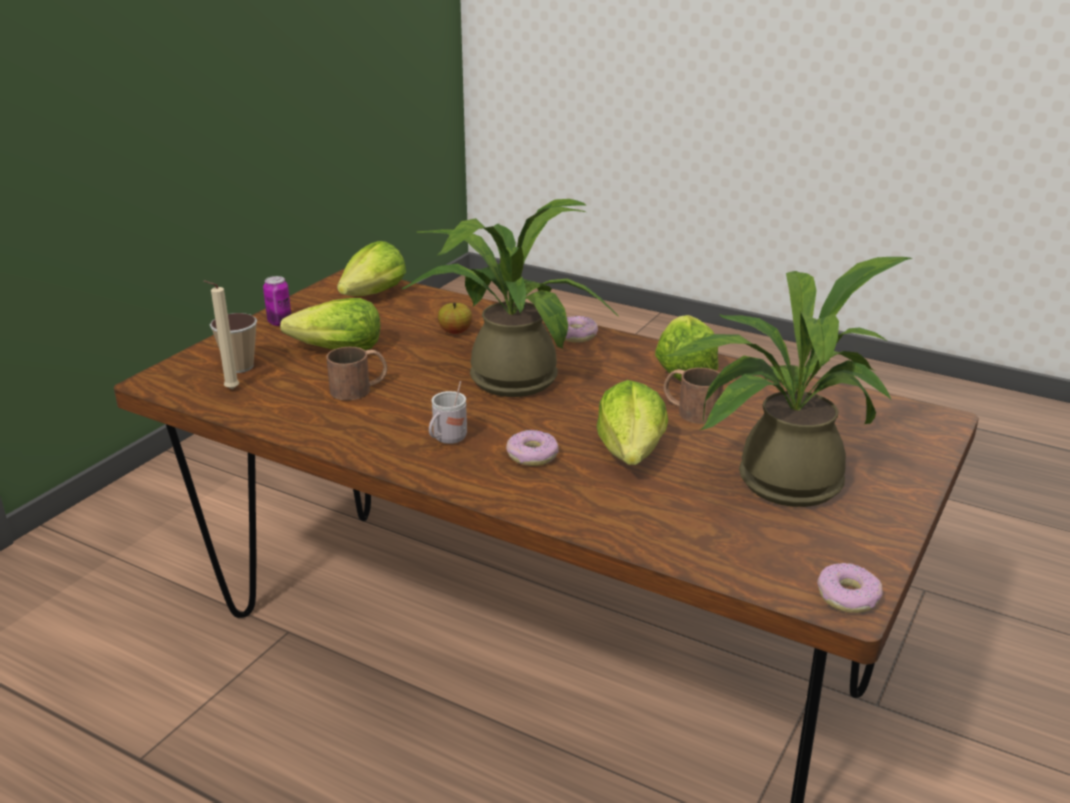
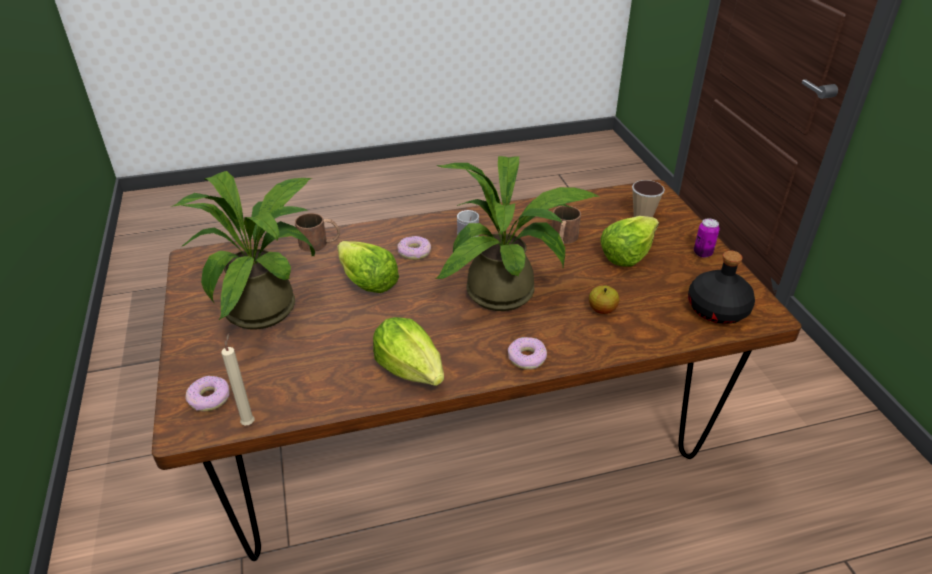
camera: 135 degrees right, 10 degrees up
beige candle [204,281,239,390] -> beige candle moved to [221,333,255,426]
lettuce [337,241,406,296] -> black bottle [688,251,755,324]
brown mug [664,368,723,424] -> brown mug moved to [295,213,340,252]
donut [817,563,883,613] -> donut moved to [186,376,230,411]

